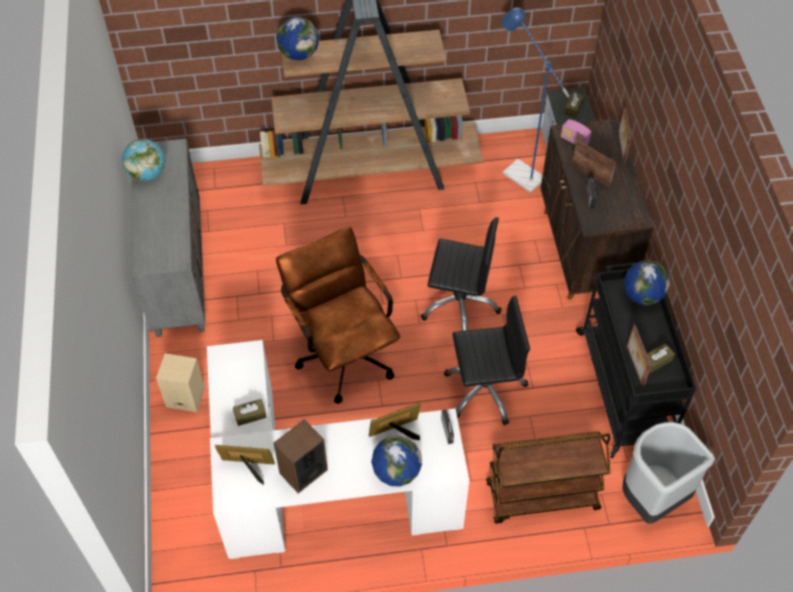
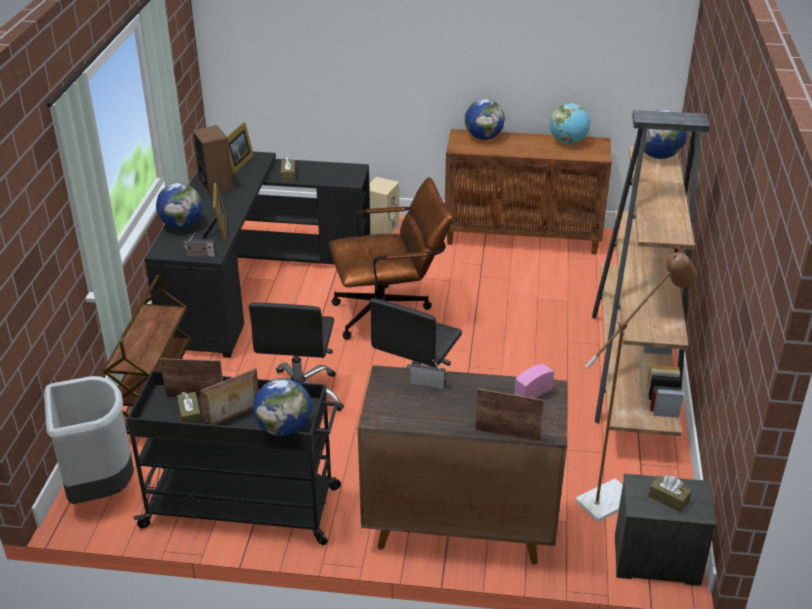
camera: 105 degrees right, 20 degrees down
grey cabinet [132,139,206,337] -> brown cabinet [445,129,612,255]
white desk [207,340,469,559] -> black desk [144,152,370,358]
blue floor lamp [501,7,570,193] -> brown floor lamp [575,252,697,522]
picture frame [572,140,616,188] -> picture frame moved to [200,368,259,425]
none -> globe [465,99,505,140]

